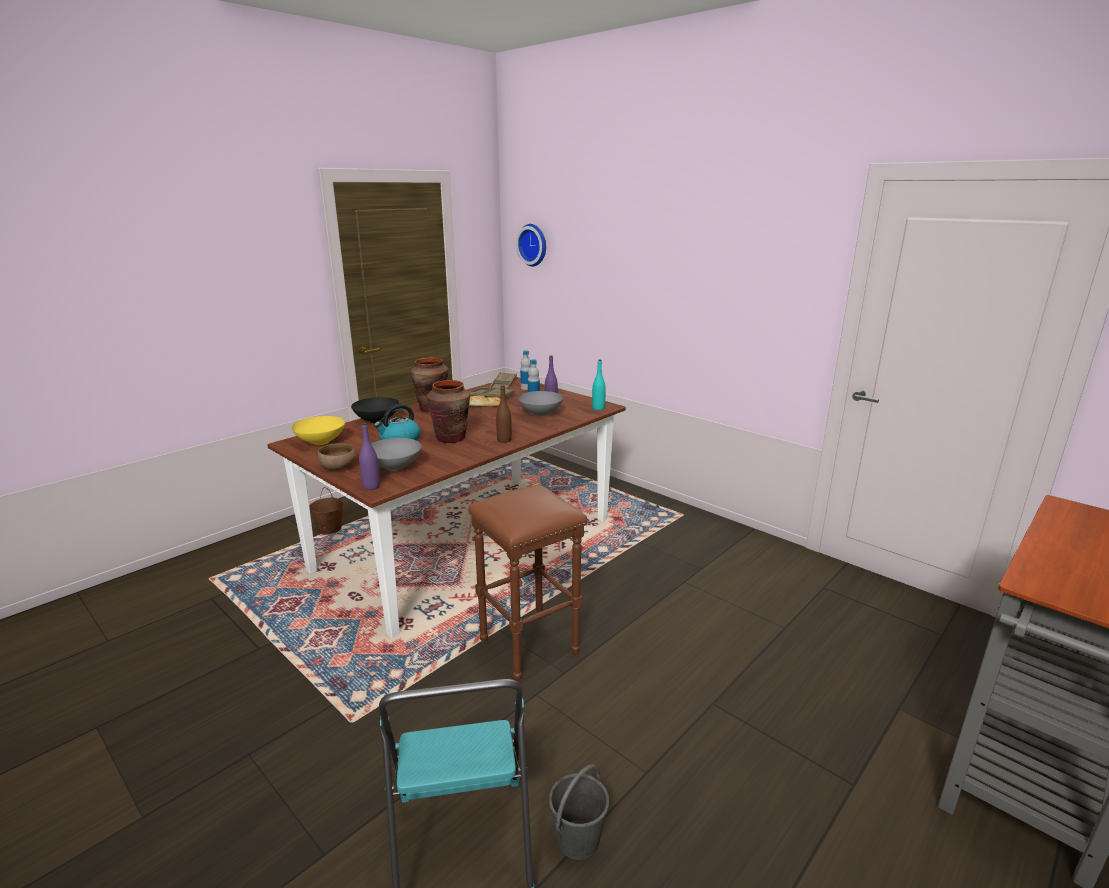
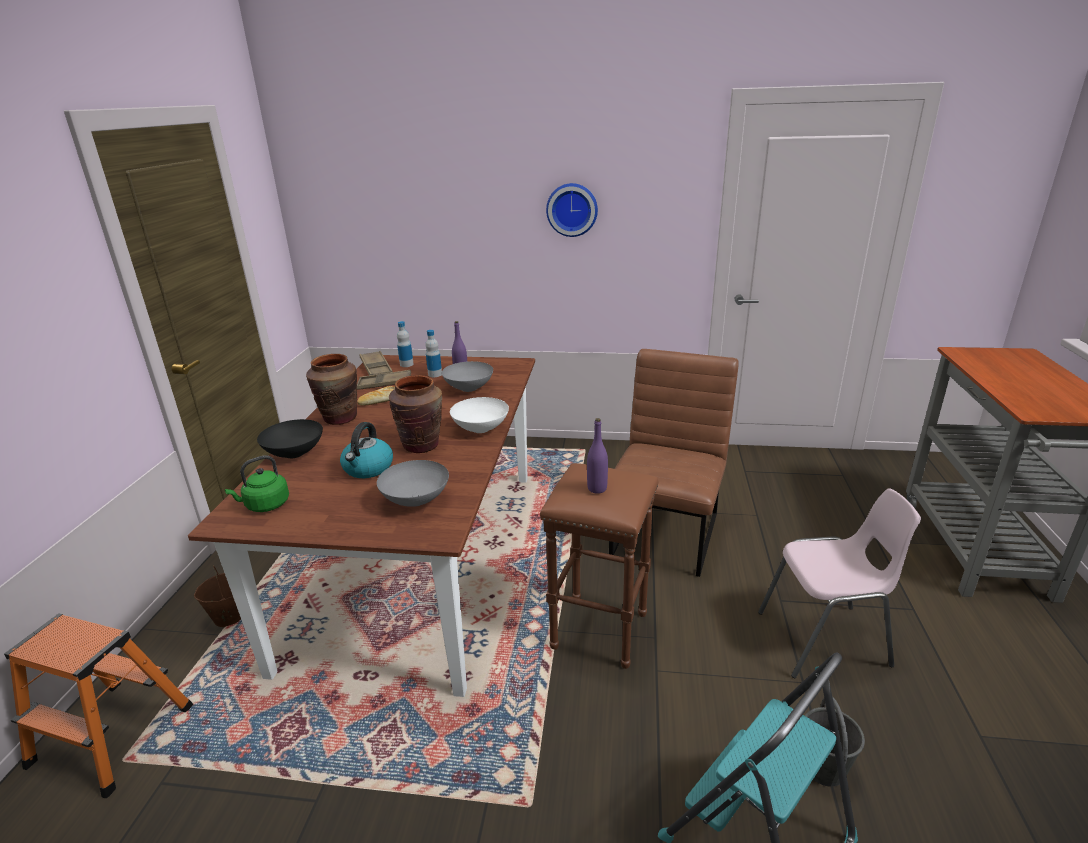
camera: 35 degrees left, 5 degrees up
yellow bowl [291,416,345,445] -> green kettle [225,455,289,512]
brown bowl [318,443,356,470] -> none
purple bottle [359,423,380,490] -> purple bottle moved to [587,418,608,494]
brown bottle [496,385,512,443] -> white bowl [450,397,509,433]
wall clock [516,224,546,267] -> wall clock moved to [546,183,598,237]
turquoise bottle [592,360,606,410] -> none
none -> orange step ladder [4,613,193,798]
none -> brown chair [609,349,739,577]
none -> pink chair [758,488,921,678]

